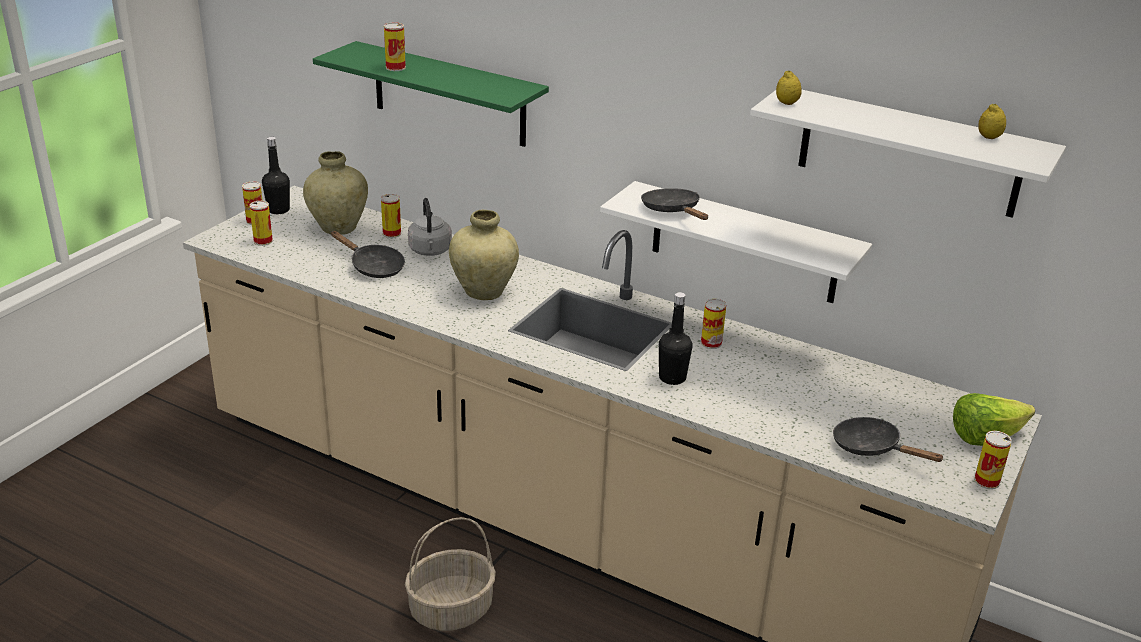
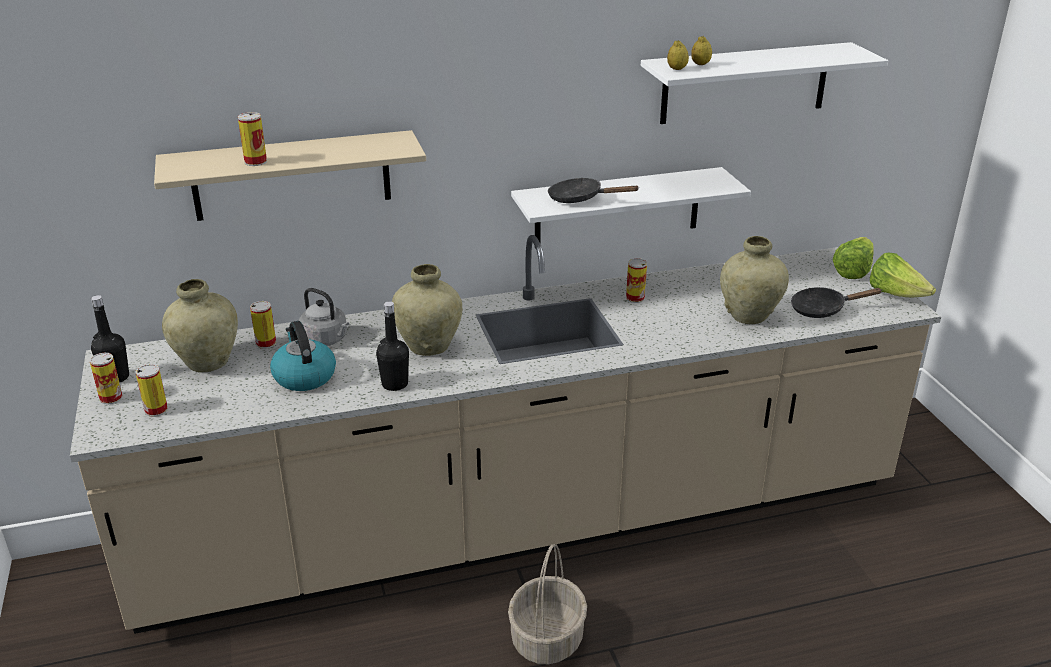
camera: 45 degrees left, 0 degrees up
green shelf [313,41,549,147] -> beige shelf [154,130,426,221]
black frying pan [331,231,405,278] -> kettle [270,321,336,391]
black bottle [659,292,693,385] -> black bottle moved to [376,301,409,391]
can [974,431,1012,489] -> lettuce [870,253,936,297]
lemon [978,104,1006,139] -> lemon moved to [691,36,712,65]
none -> beige vase [720,236,789,324]

